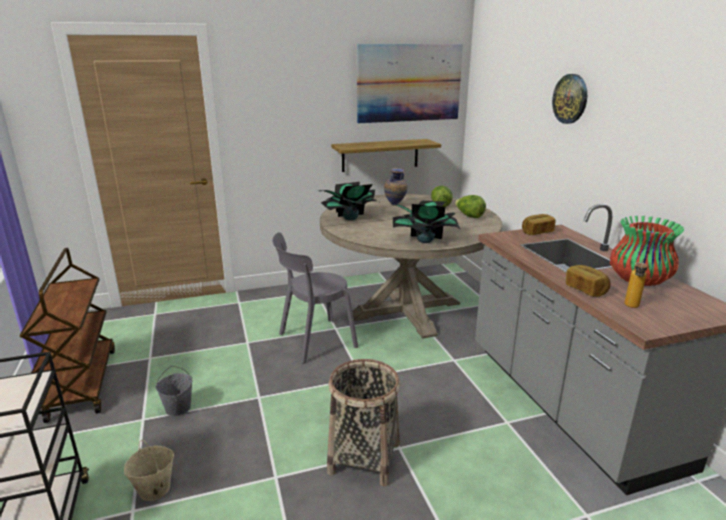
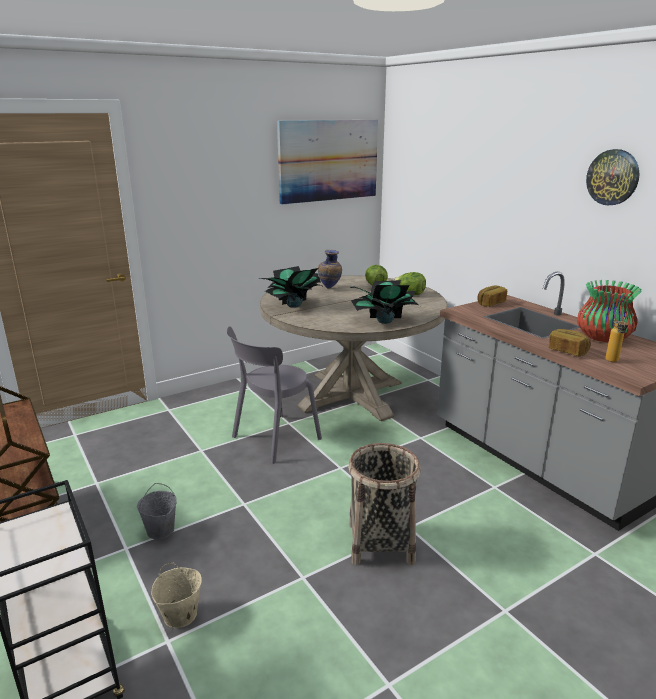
camera: 15 degrees left, 0 degrees up
shelf [331,139,441,172] -> none
wall clock [552,74,587,124] -> wall clock moved to [586,149,639,205]

